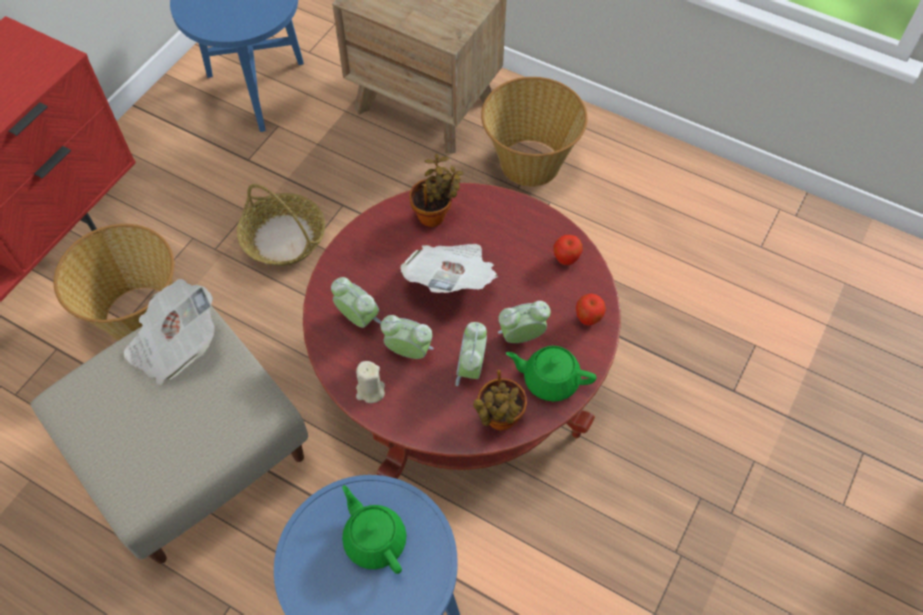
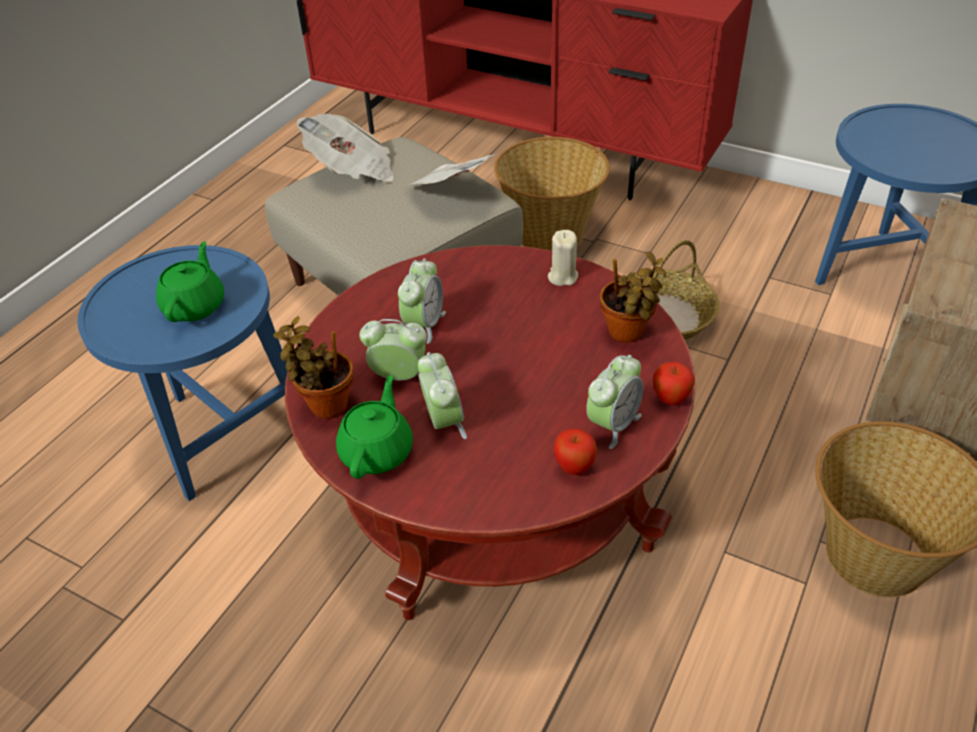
camera: 90 degrees right, 15 degrees down
alarm clock [331,277,381,328] -> alarm clock moved to [586,355,643,449]
green teapot [342,485,406,574] -> green teapot turned 45 degrees counterclockwise [156,241,224,322]
beige candle [356,361,385,403] -> beige candle moved to [548,230,578,286]
newspaper [400,244,498,293] -> newspaper moved to [296,114,393,182]
apple [576,293,606,326] -> apple moved to [653,362,695,405]

